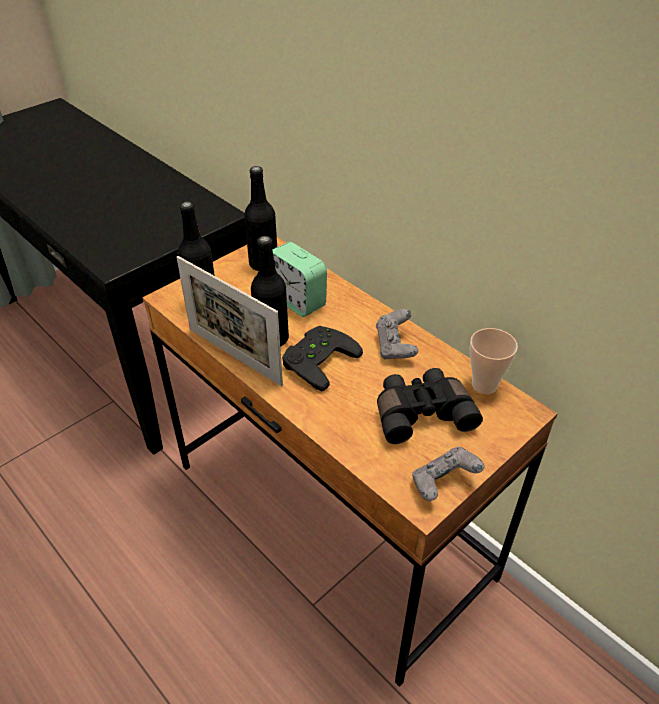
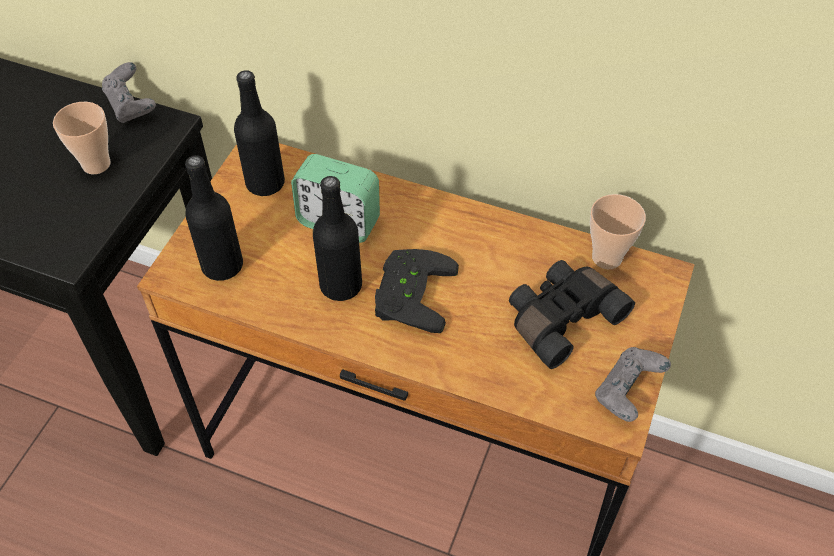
camera: 25 degrees left, 10 degrees up
picture frame [177,256,283,386] -> none
grey game controller [376,309,418,359] -> grey game controller moved to [102,62,156,123]
none -> cup [53,102,111,174]

